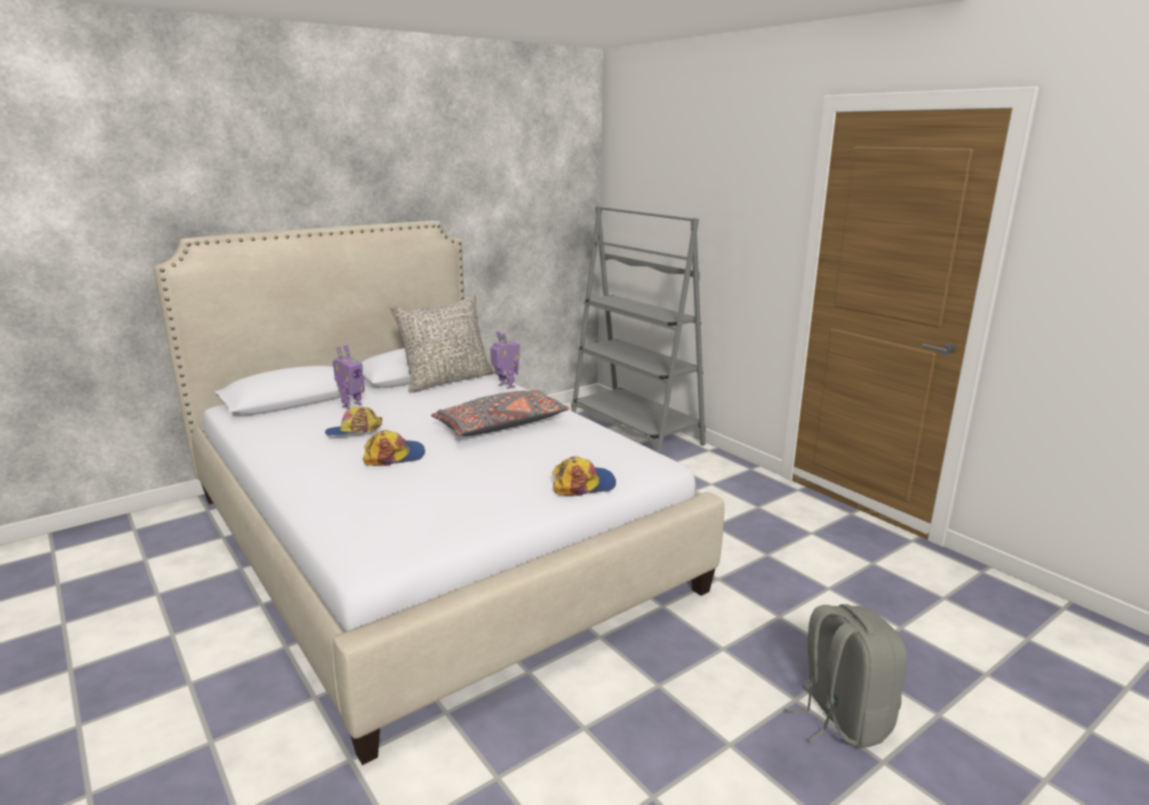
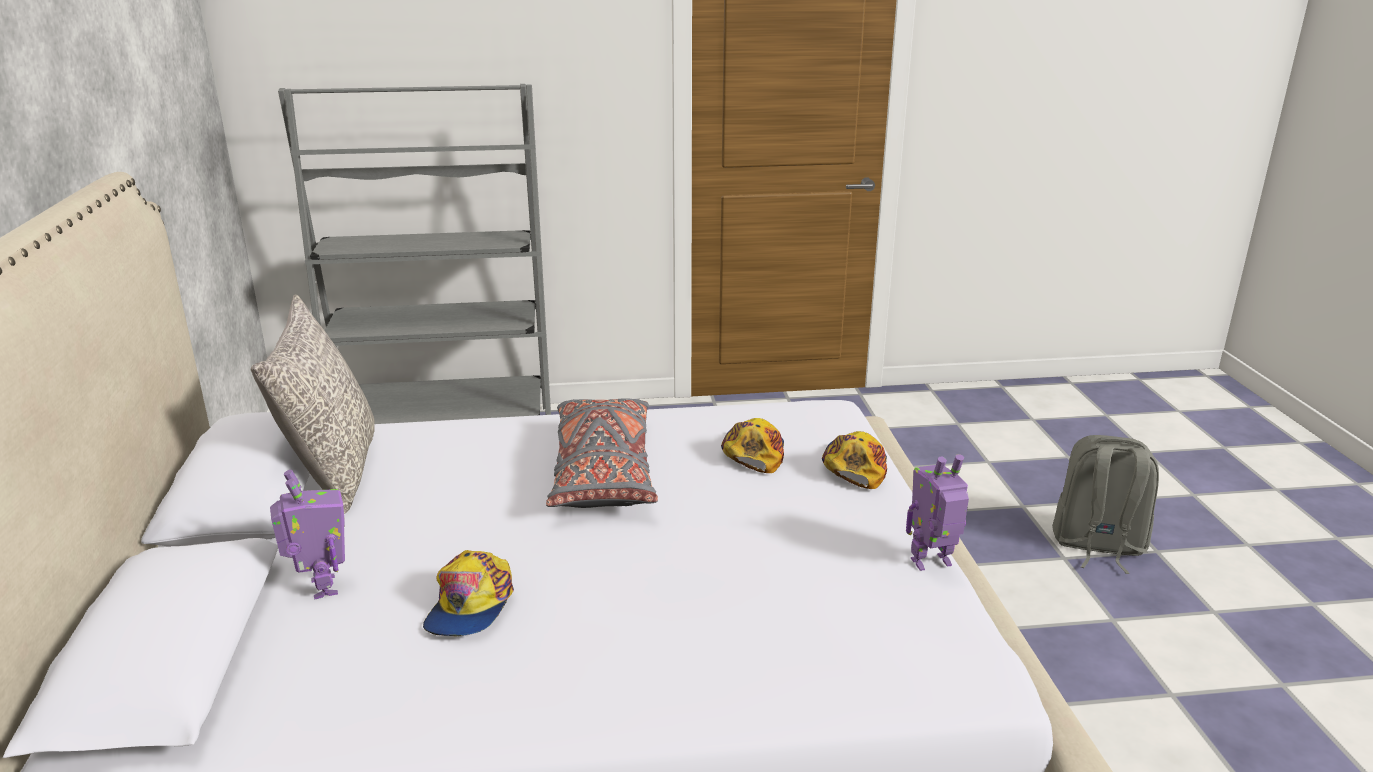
camera: 60 degrees left, 5 degrees up
cap [363,430,425,466] -> cap moved to [721,418,784,473]
toy robot [490,331,520,389] -> toy robot moved to [906,454,969,571]

